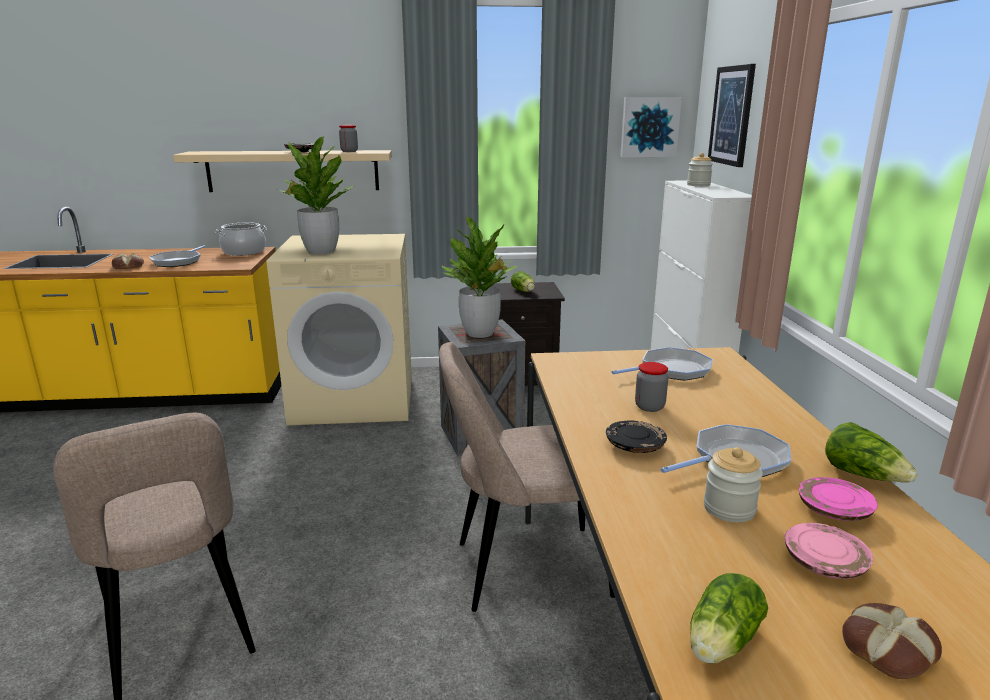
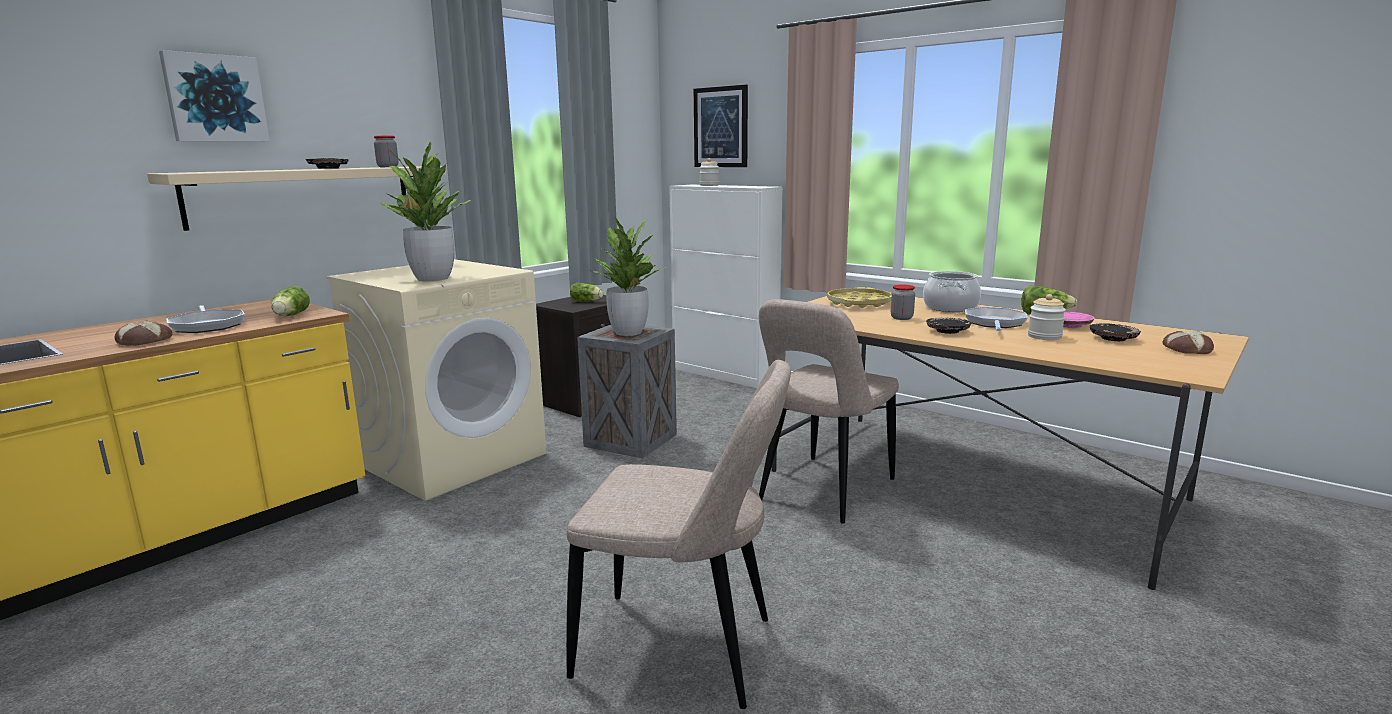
camera: 45 degrees left, 5 degrees down
cooking pot [215,222,267,256] -> cooking pot moved to [923,271,981,312]
frying pan [612,347,713,381] -> yellow tray [827,287,892,308]
picture [620,98,682,157] -> picture moved to [159,50,270,141]
lettuce [690,573,768,664] -> lettuce moved to [271,286,310,316]
pink plate [785,523,873,579] -> black plate [1089,323,1141,341]

